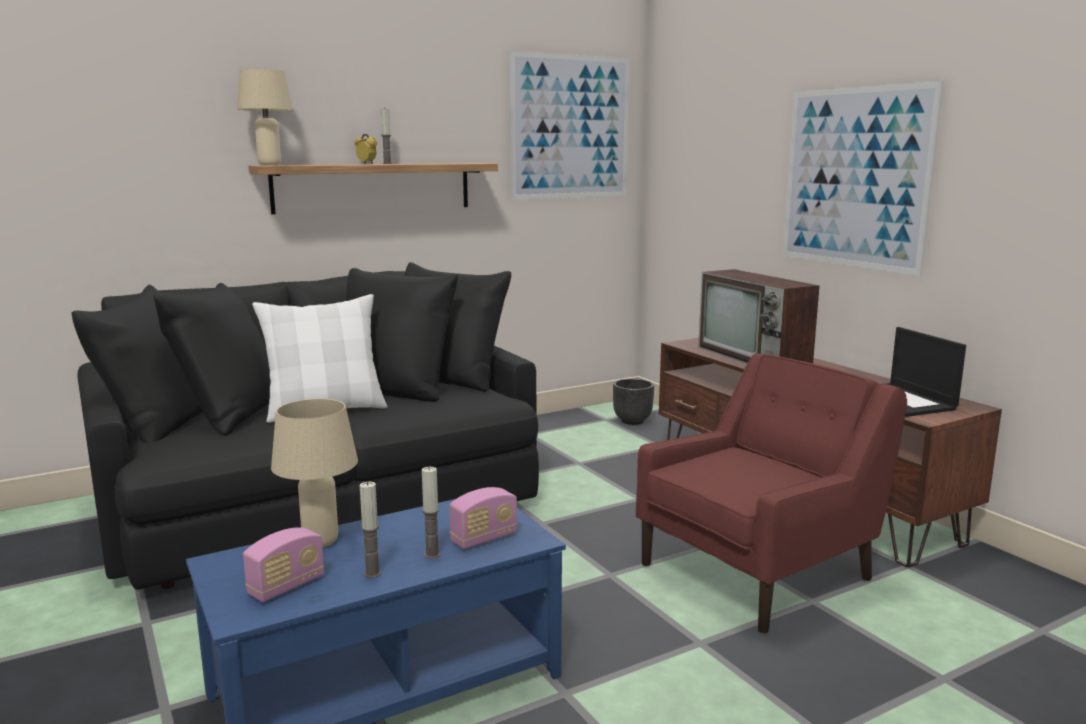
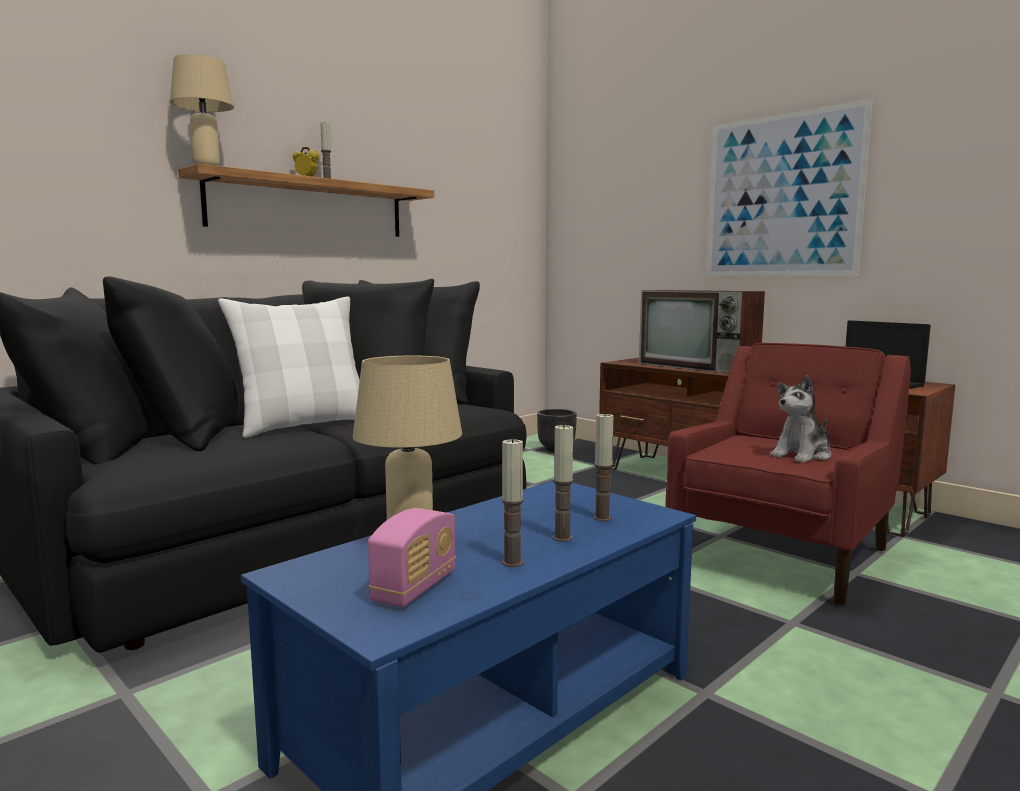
camera: 15 degrees left, 5 degrees down
radio [449,487,517,549] -> candle [593,412,613,521]
picture [510,51,630,200] -> none
none -> plush toy [770,375,831,463]

